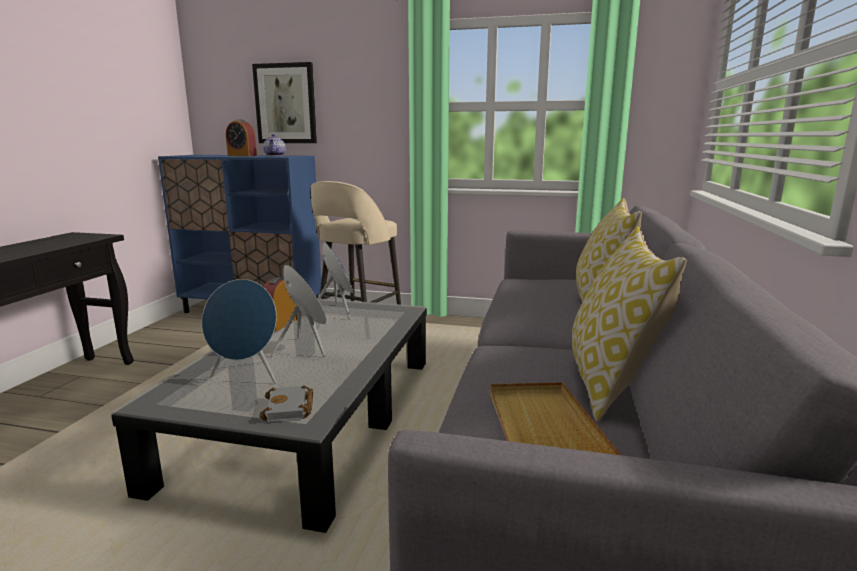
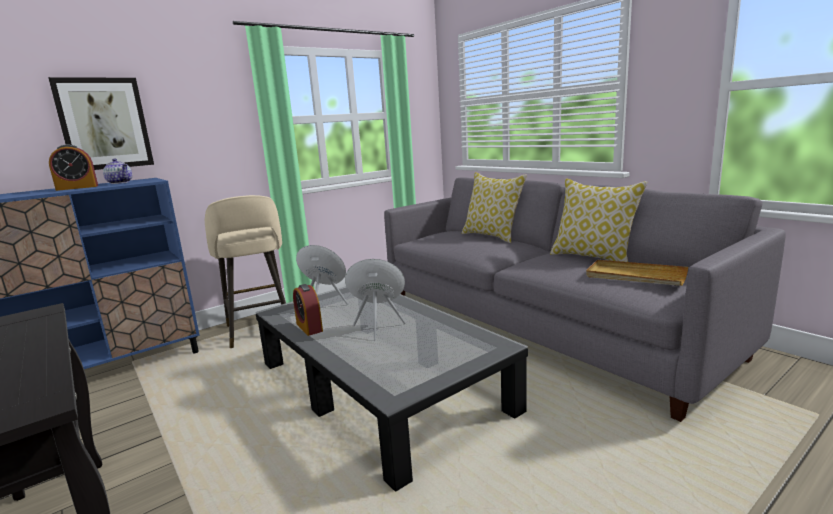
camera: 50 degrees left, 0 degrees up
blue speaker [202,279,277,384] -> none
grey book [259,385,313,422] -> none

